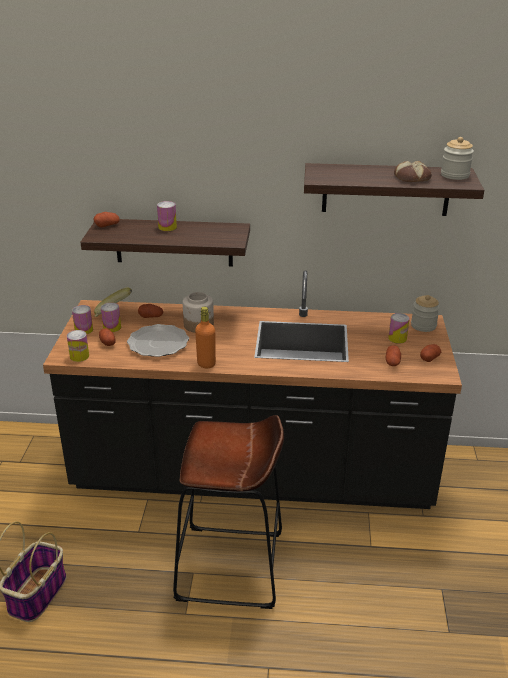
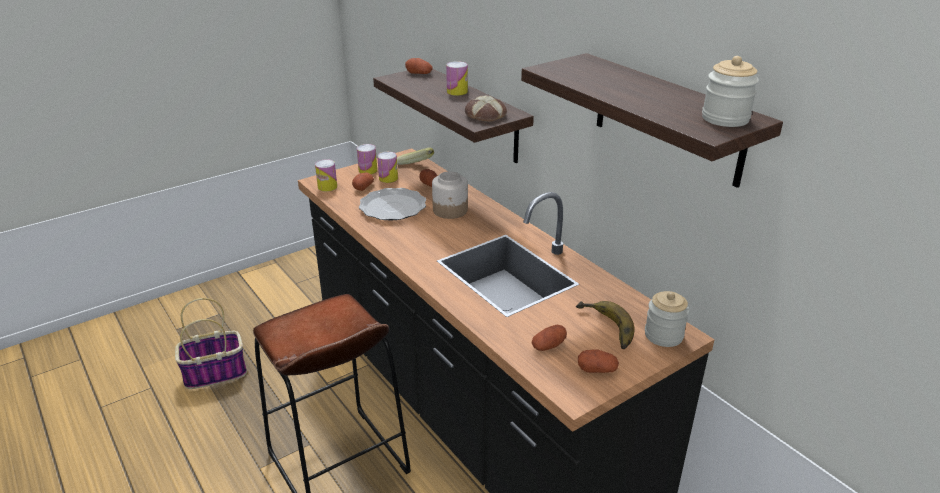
camera: 50 degrees right, 0 degrees up
orange bottle [195,307,216,368] -> none
can [388,313,410,344] -> banana [576,301,635,349]
bread [394,161,432,182] -> bread moved to [465,96,507,122]

